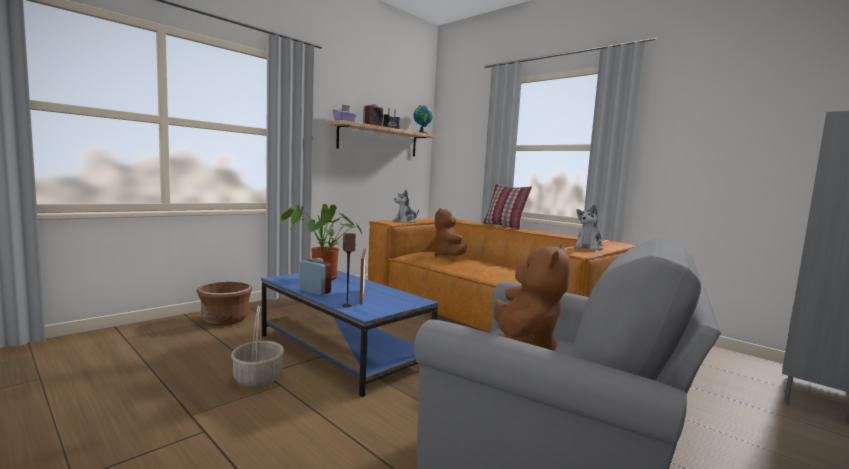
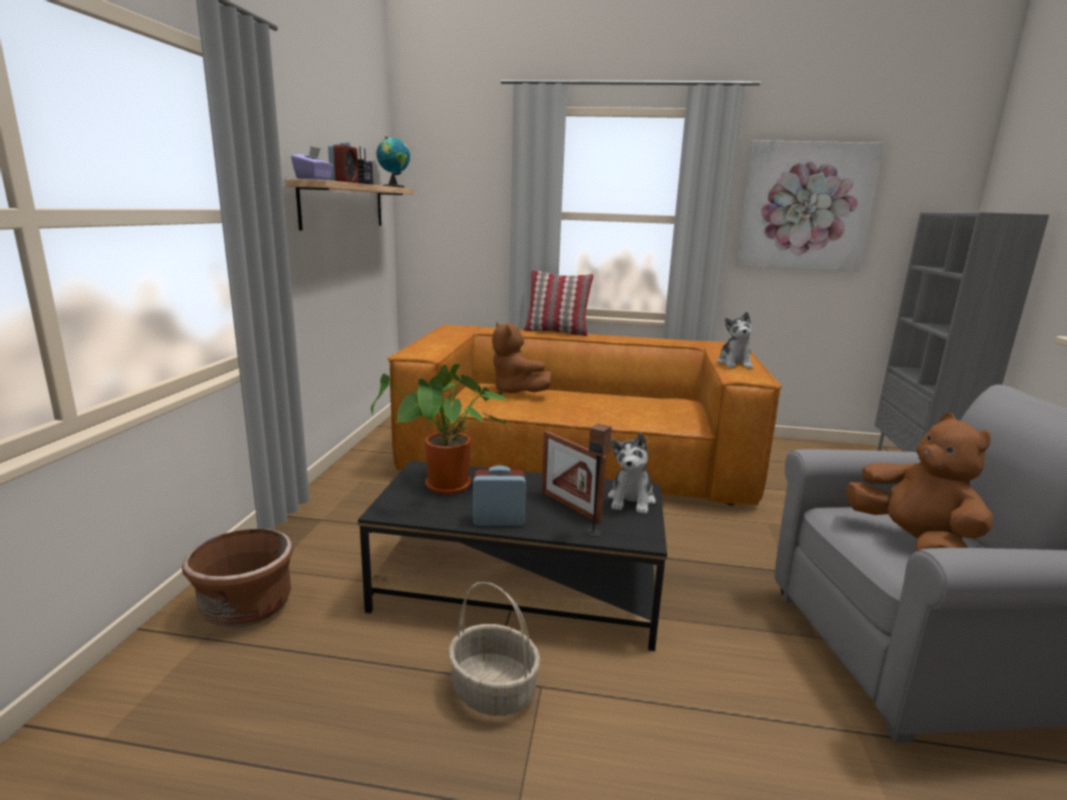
camera: 35 degrees left, 10 degrees up
blue coffee table [261,270,439,397] -> black coffee table [358,461,667,651]
plush toy [393,190,419,223] -> plush toy moved to [608,433,656,514]
none -> picture [735,140,884,272]

